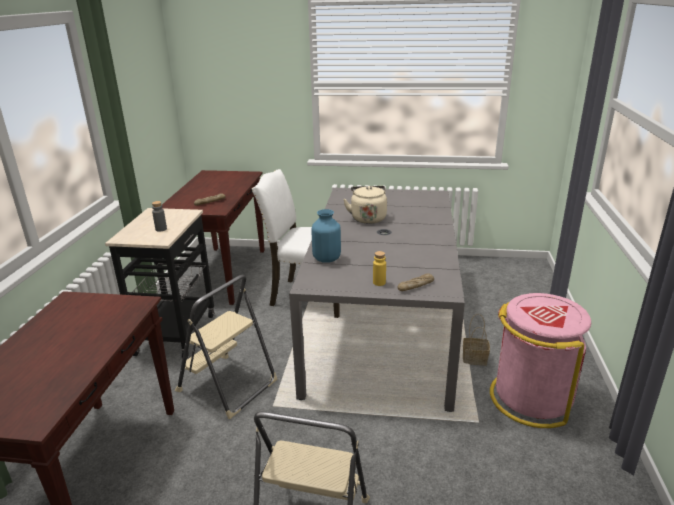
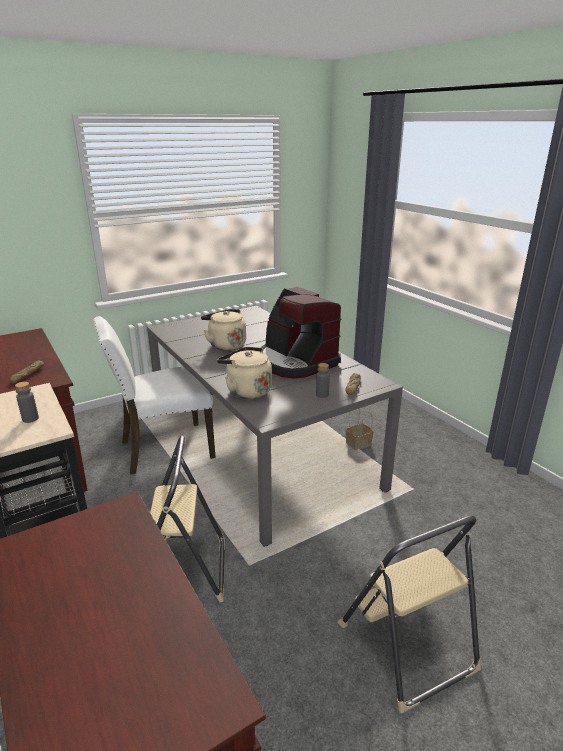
camera: 40 degrees left, 0 degrees up
blue vase [311,209,341,263] -> beige kettle [217,347,272,399]
yellow bottle [373,251,386,286] -> grey bottle [316,363,330,398]
pink trash can [490,293,591,428] -> none
none -> coffee machine [260,287,341,379]

